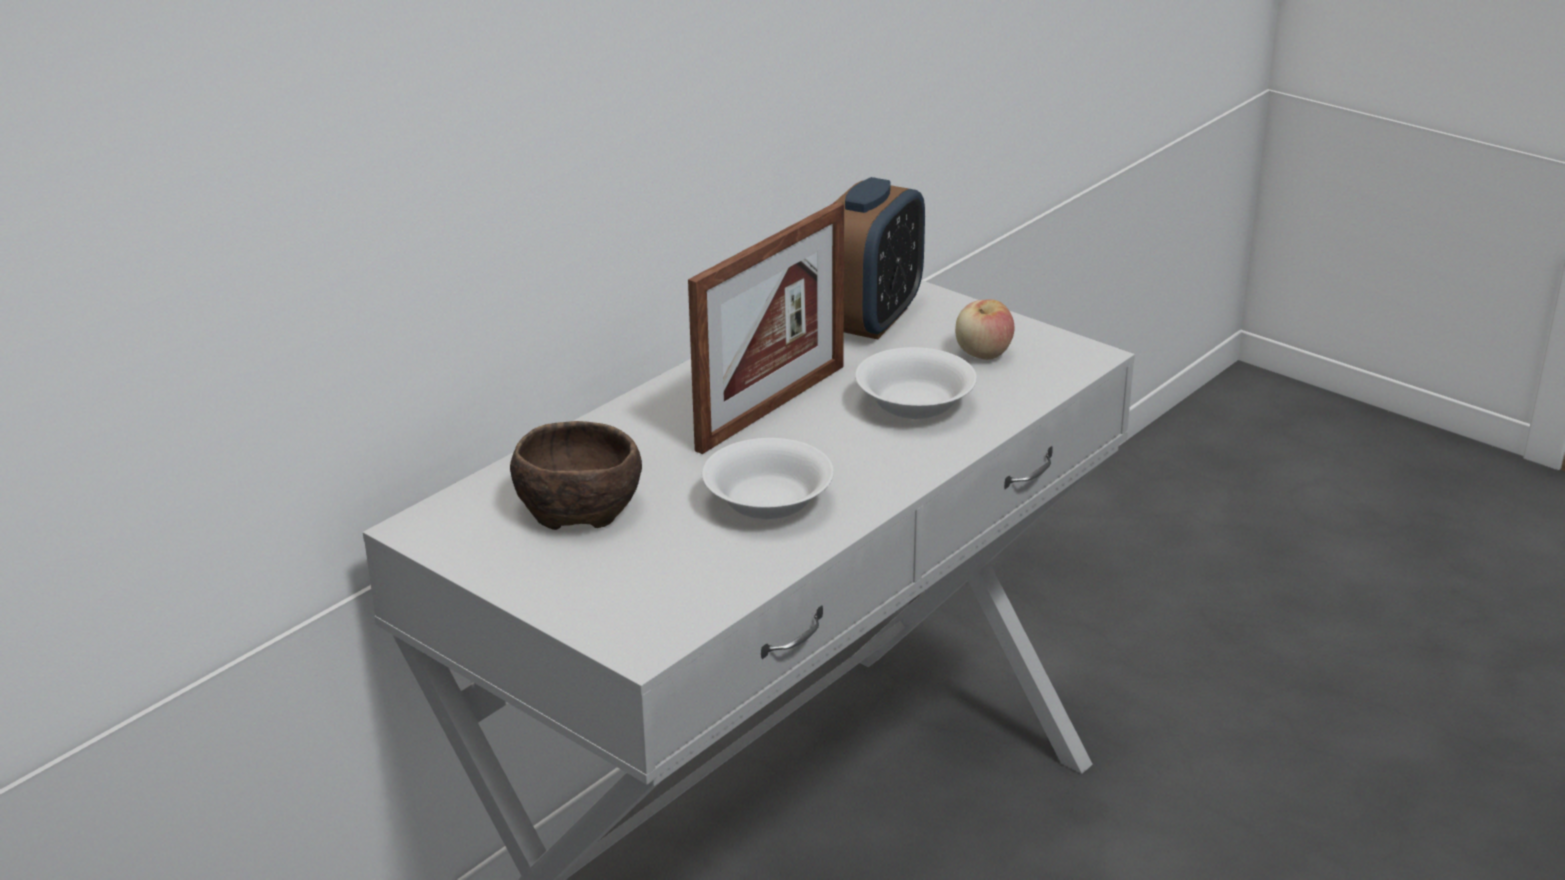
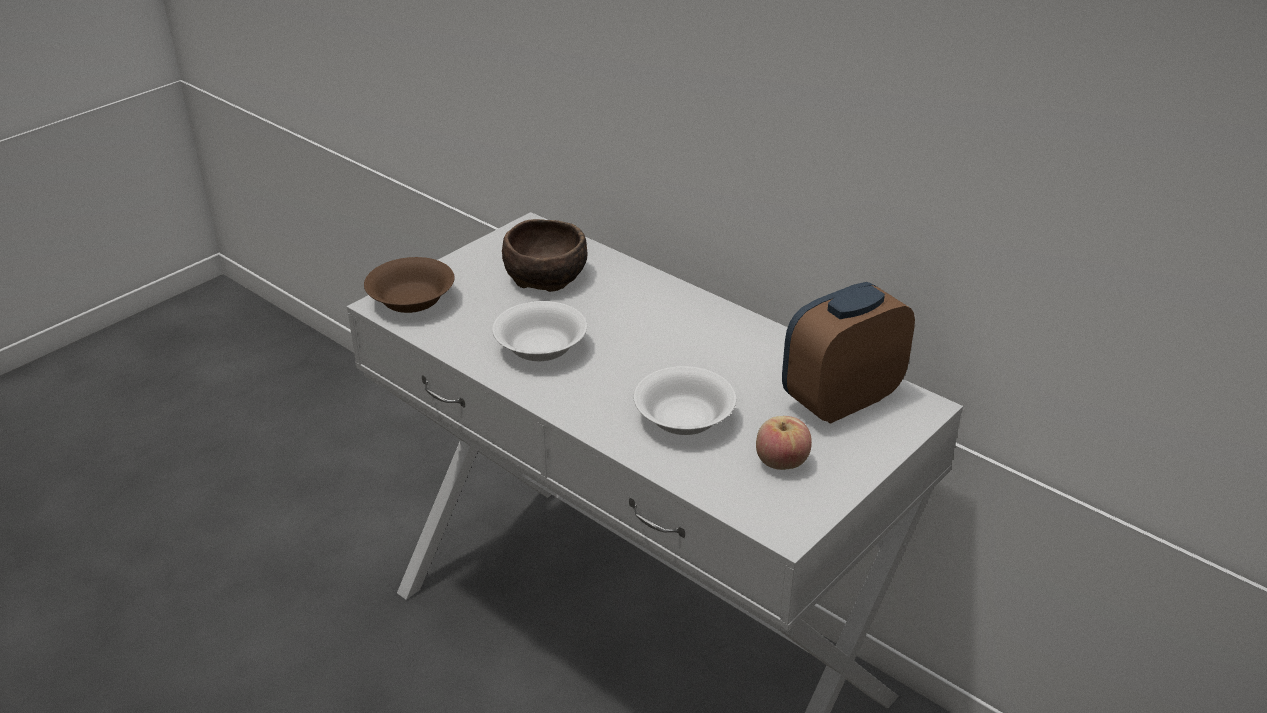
camera: 90 degrees right, 5 degrees up
picture frame [688,202,844,454] -> none
alarm clock [834,177,925,339] -> alarm clock turned 120 degrees clockwise [782,282,915,424]
none -> brown bowl [364,257,454,313]

